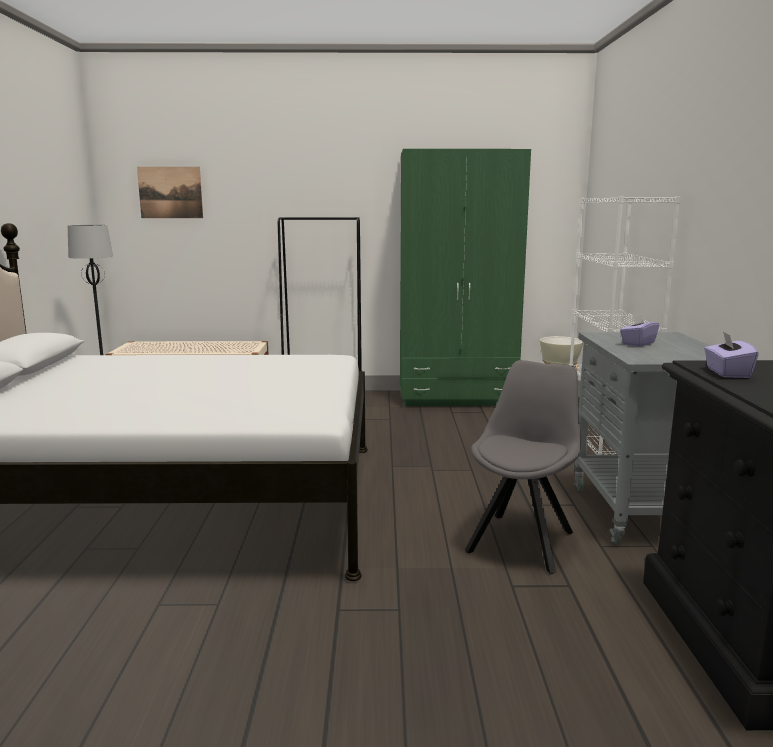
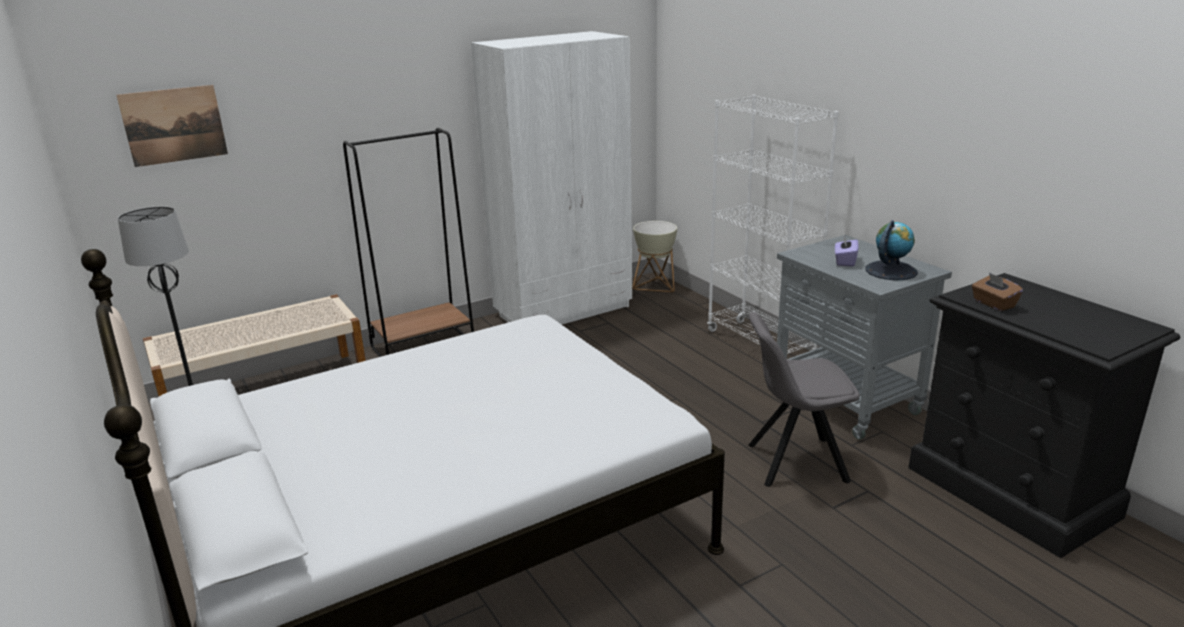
camera: 30 degrees left, 10 degrees up
green wardrobe [400,149,531,407] -> white wardrobe [471,31,632,325]
grey chair [465,360,581,574] -> grey chair turned 90 degrees counterclockwise [748,312,860,487]
purple tissue box [704,331,759,378] -> brown tissue box [972,272,1023,311]
none -> globe [865,220,918,280]

